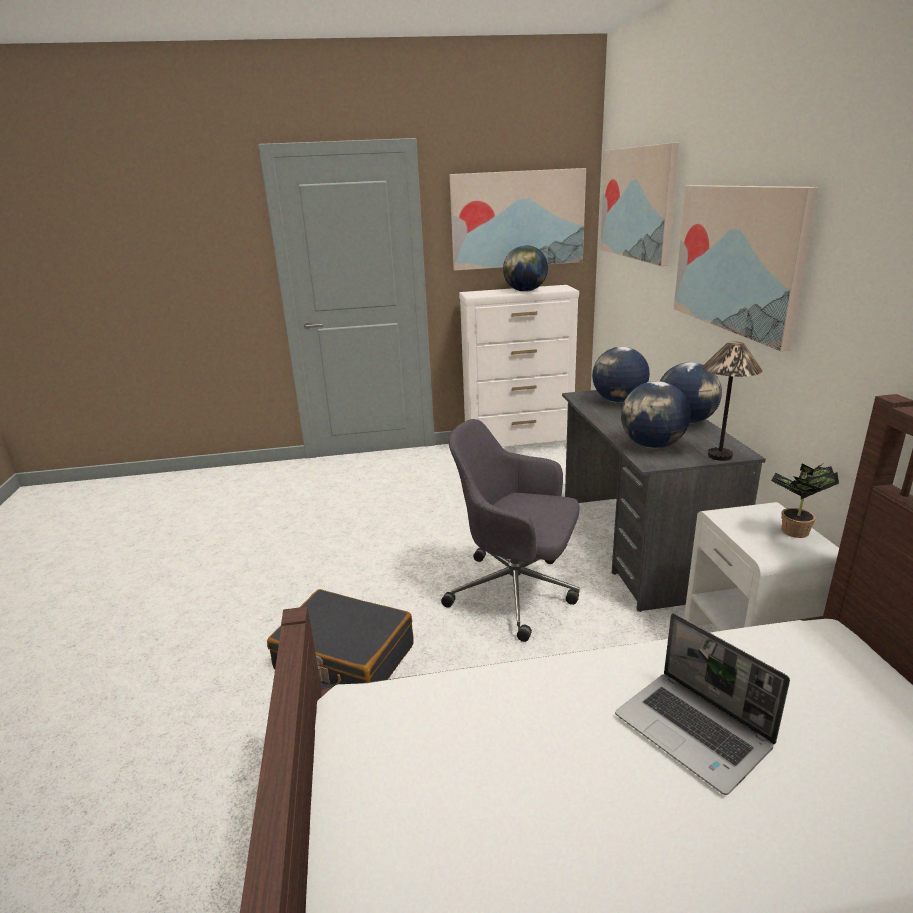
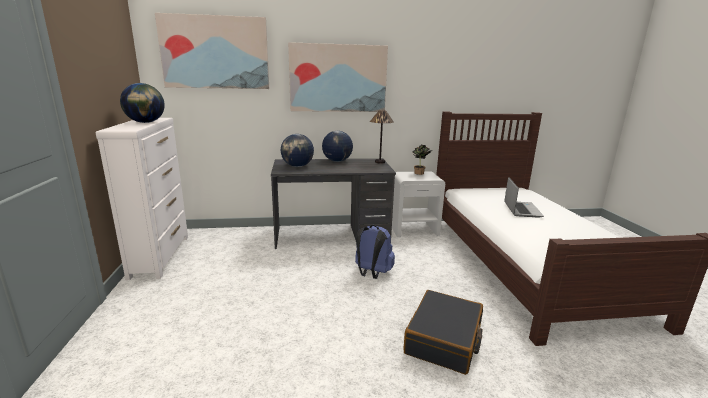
camera: 90 degrees left, 5 degrees down
grey office chair [441,419,580,642] -> blue backpack [355,225,395,279]
picture [450,168,586,271] -> none
laptop [615,613,790,795] -> laptop turned 45 degrees counterclockwise [504,177,544,218]
globe [621,381,691,448] -> none

